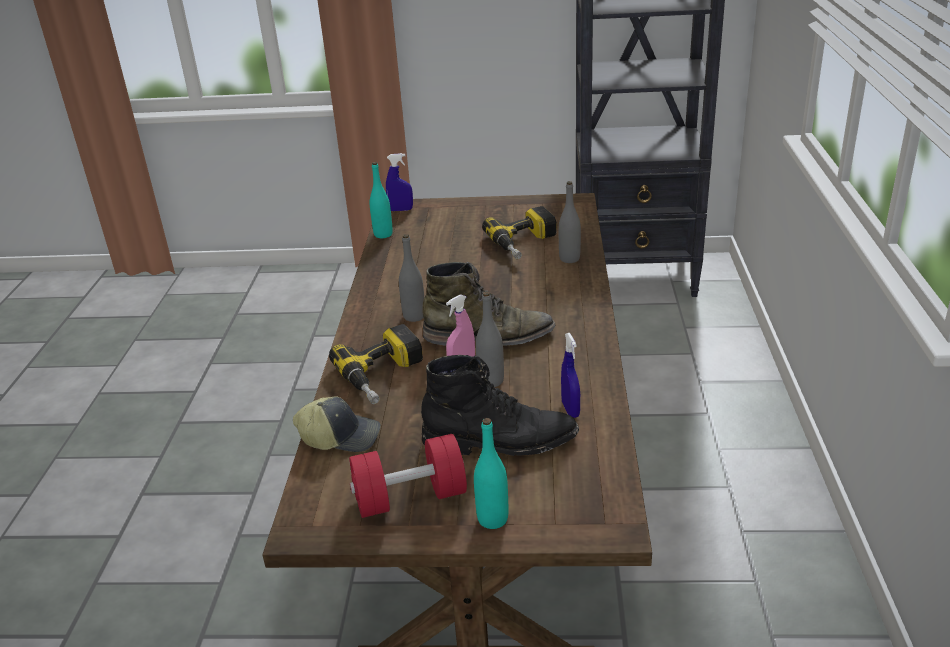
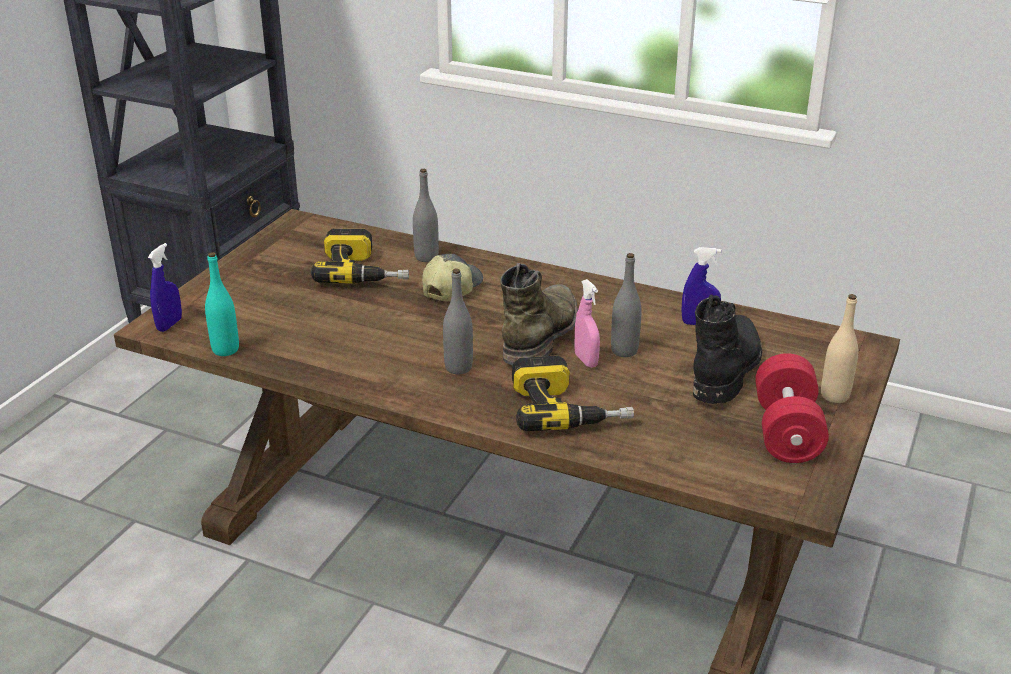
camera: 70 degrees left, 0 degrees up
cap [293,396,381,452] -> cap moved to [422,254,483,302]
turquoise bottle [474,418,508,529] -> beige bottle [821,294,858,403]

